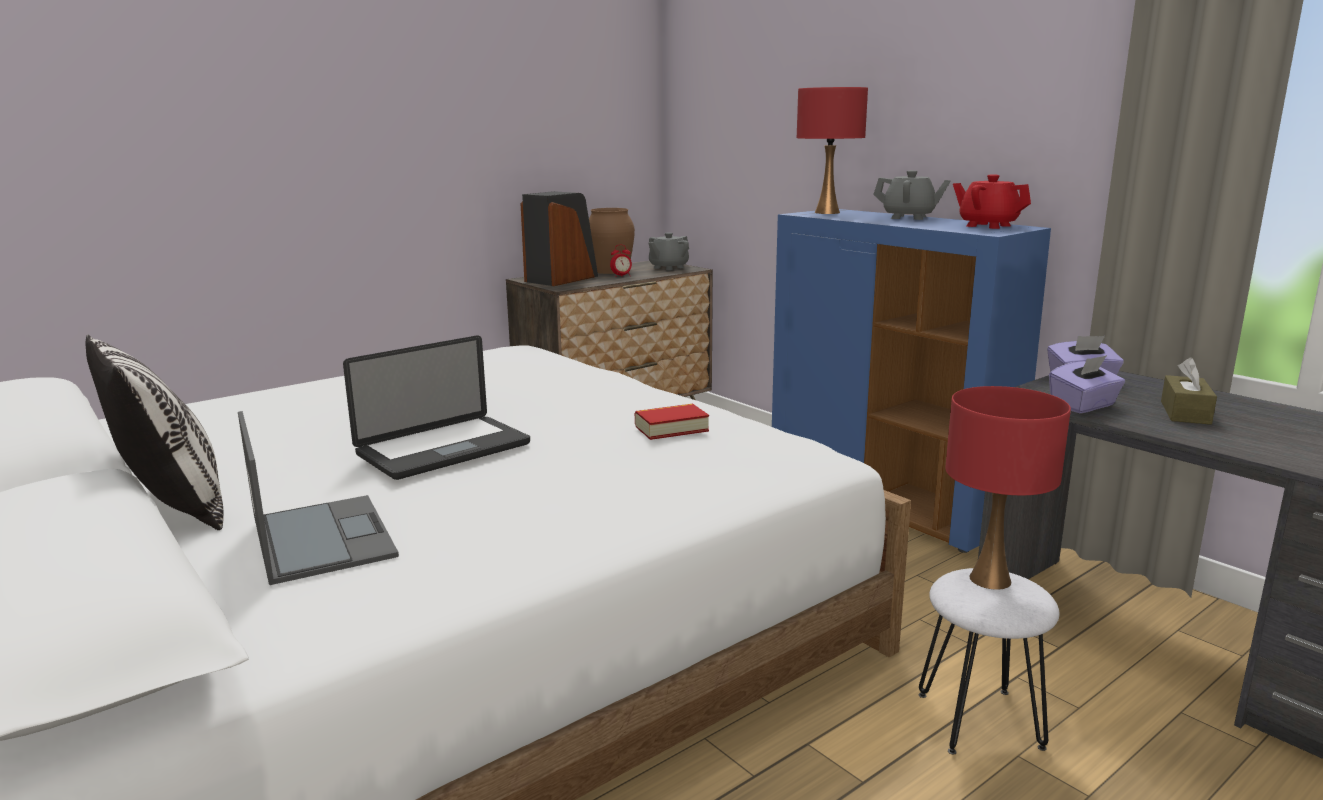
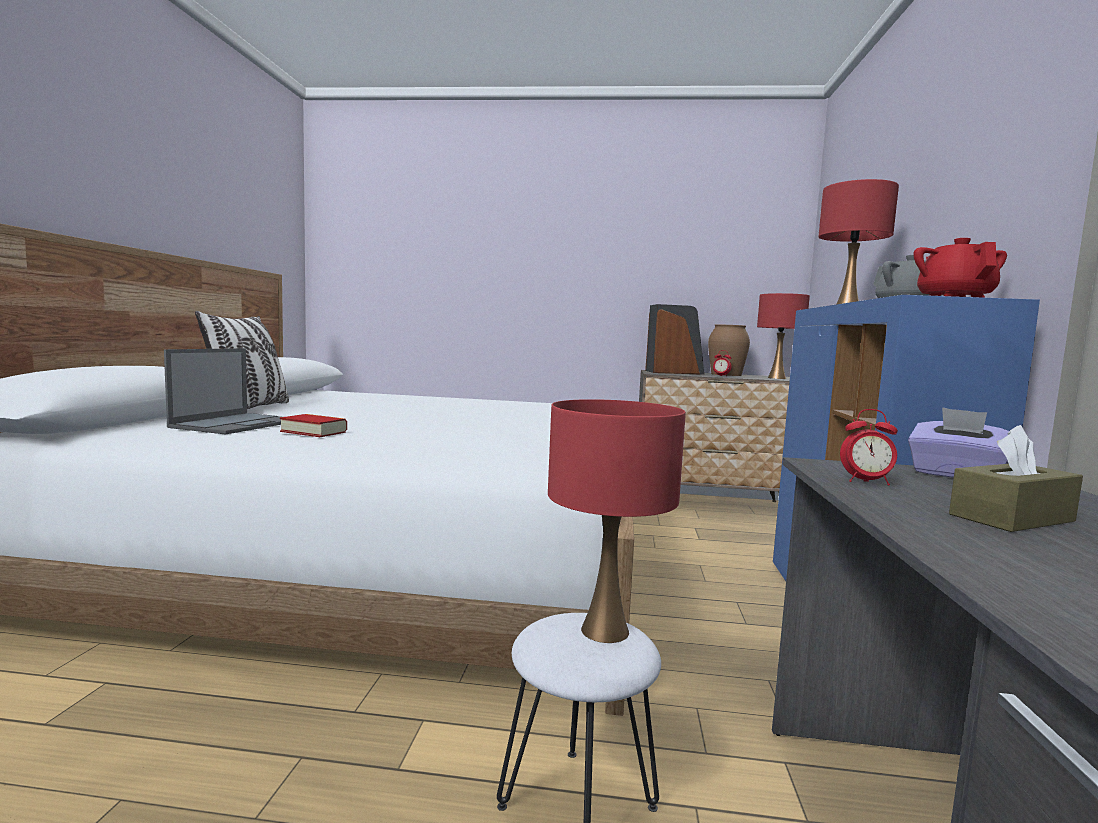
camera: 45 degrees right, 10 degrees down
laptop [343,336,530,480] -> none
book [635,404,709,440] -> book moved to [280,414,347,437]
grey teapot [649,233,689,270] -> red table lamp [757,293,810,379]
purple tissue box [1049,355,1125,413] -> alarm clock [840,409,898,486]

